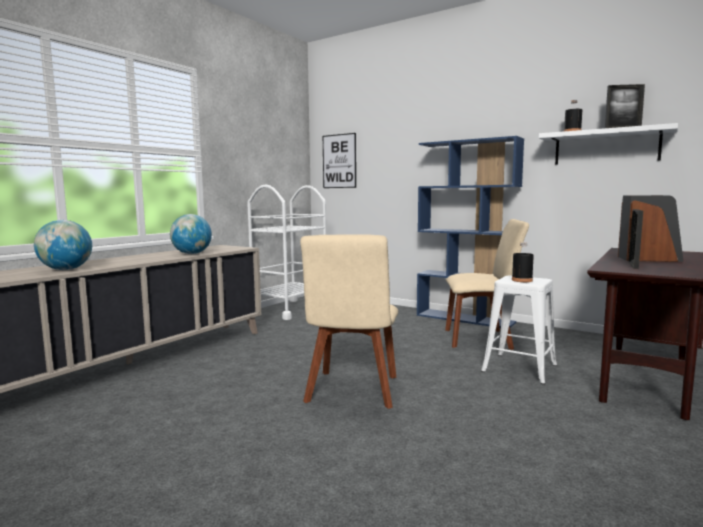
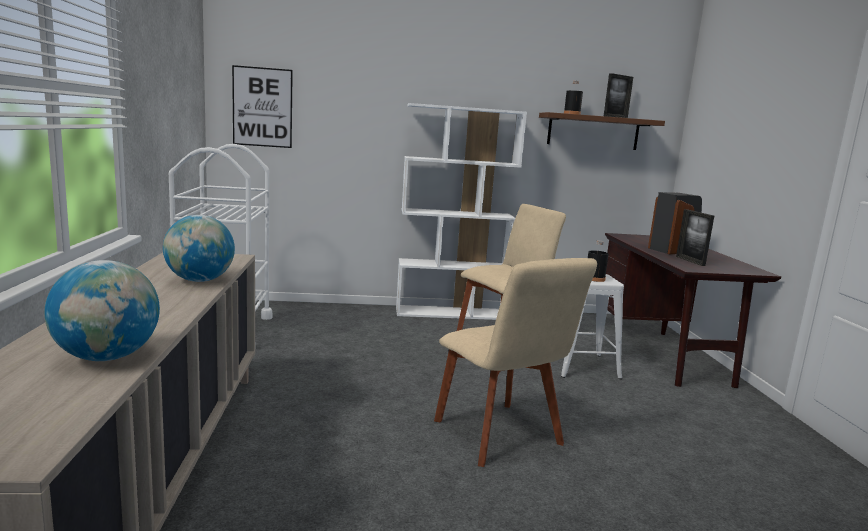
camera: 40 degrees left, 5 degrees up
blue bookcase [417,136,524,328] -> white bookcase [396,103,527,320]
white shelf [539,123,678,165] -> brown shelf [539,112,665,150]

